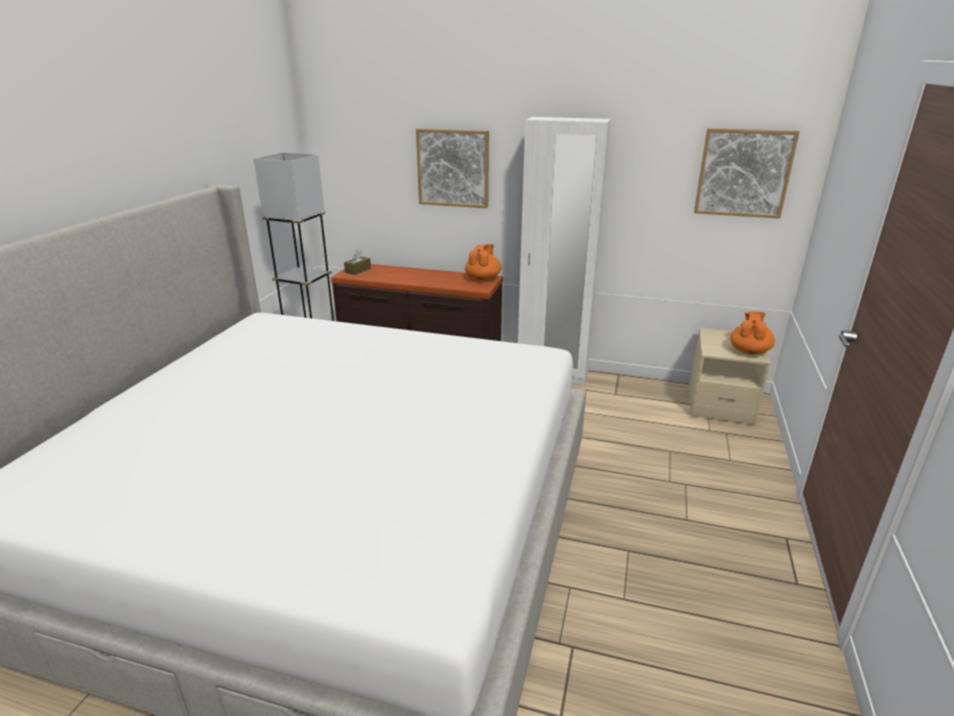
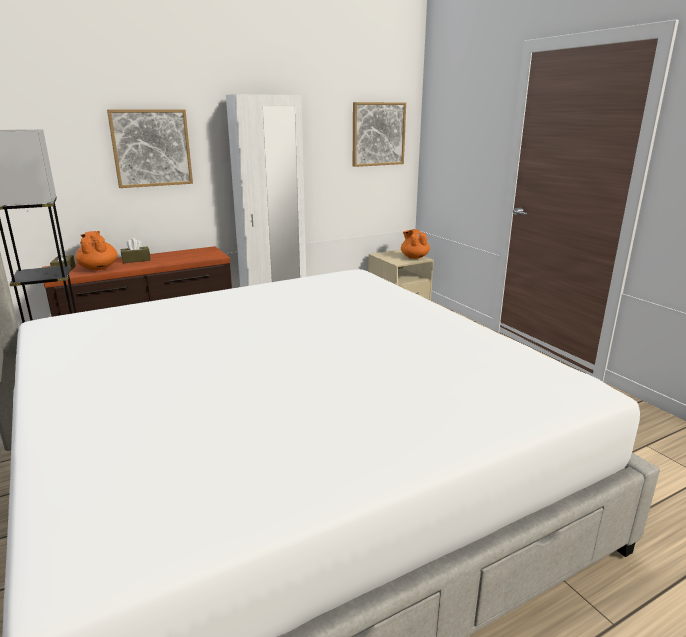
camera: 45 degrees left, 5 degrees down
orange teapot [465,244,501,281] -> orange teapot moved to [75,231,118,270]
none -> brown tissue box [121,238,151,263]

